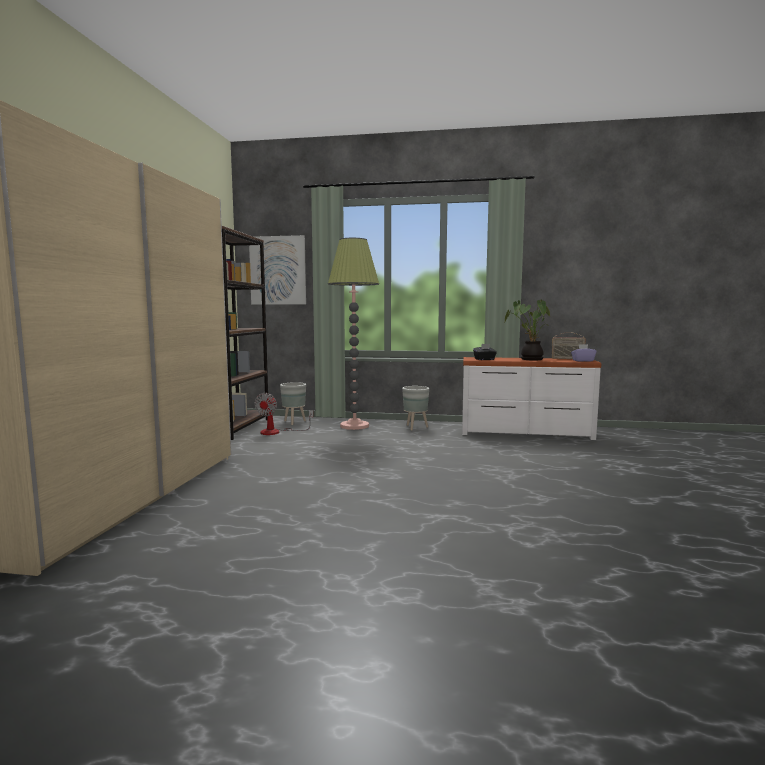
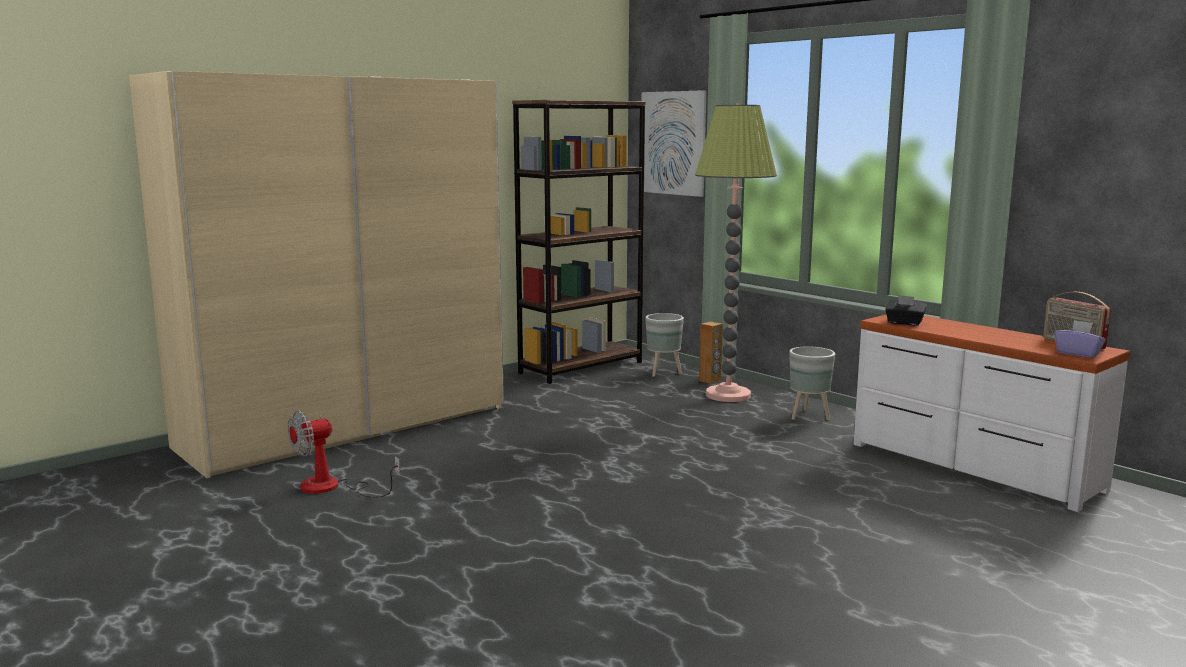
camera: 40 degrees right, 5 degrees up
fan [254,393,313,435] -> fan moved to [288,410,400,497]
potted plant [505,300,550,360] -> none
none -> brown speaker [699,322,723,384]

